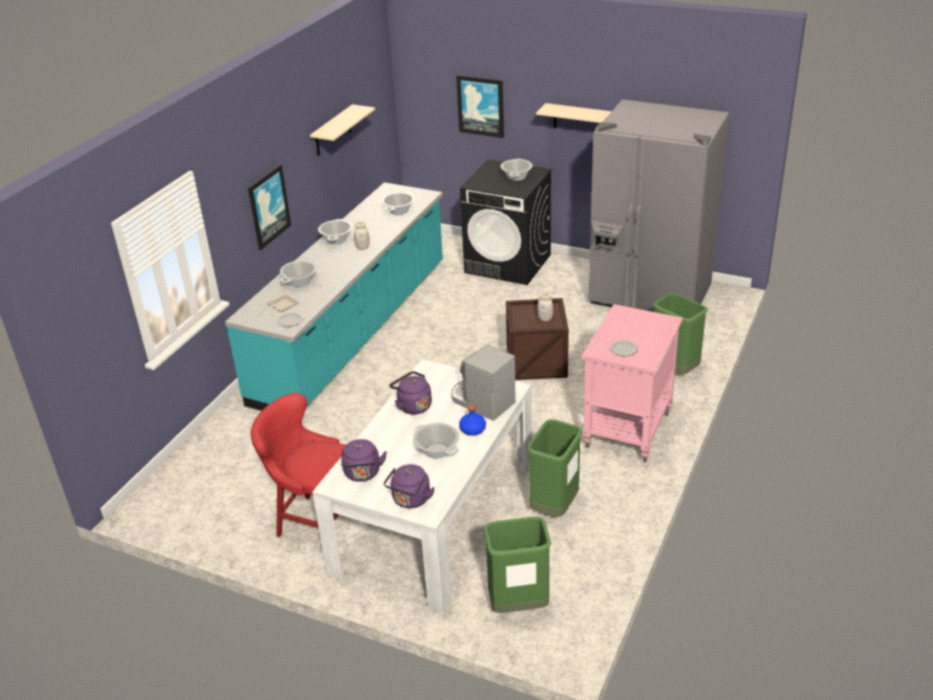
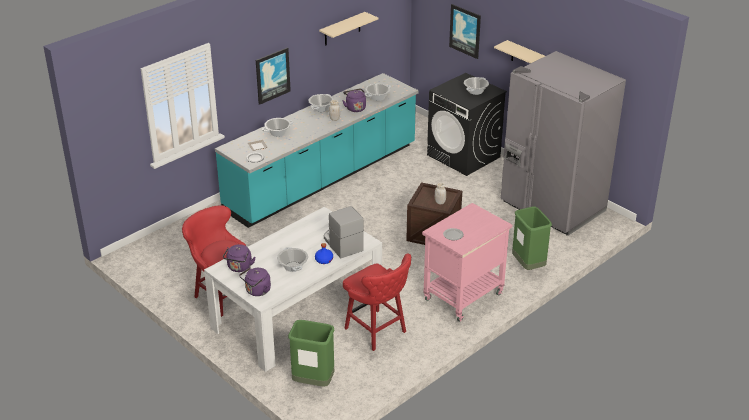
camera: 20 degrees right, 0 degrees up
purple kettle [389,371,432,415] -> purple kettle moved to [342,88,366,112]
green trash can [527,419,582,517] -> red stool [343,254,411,351]

